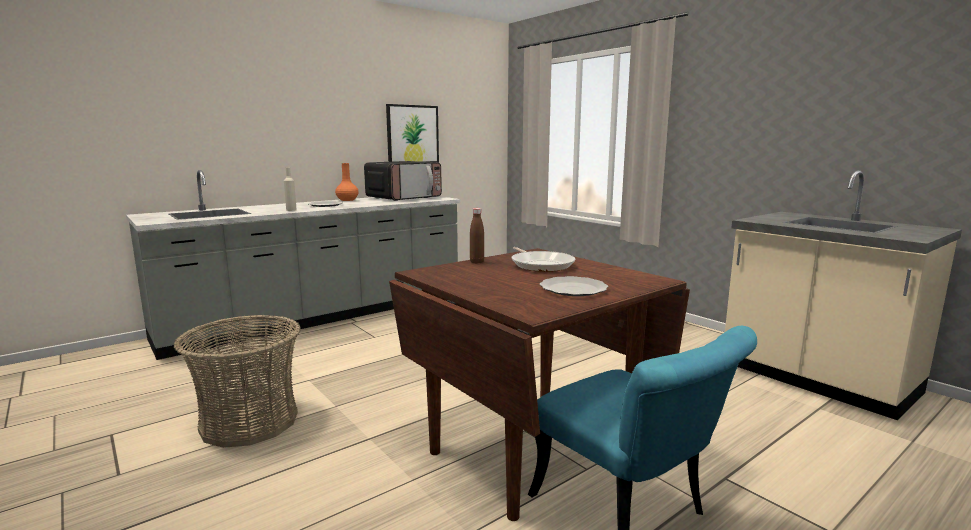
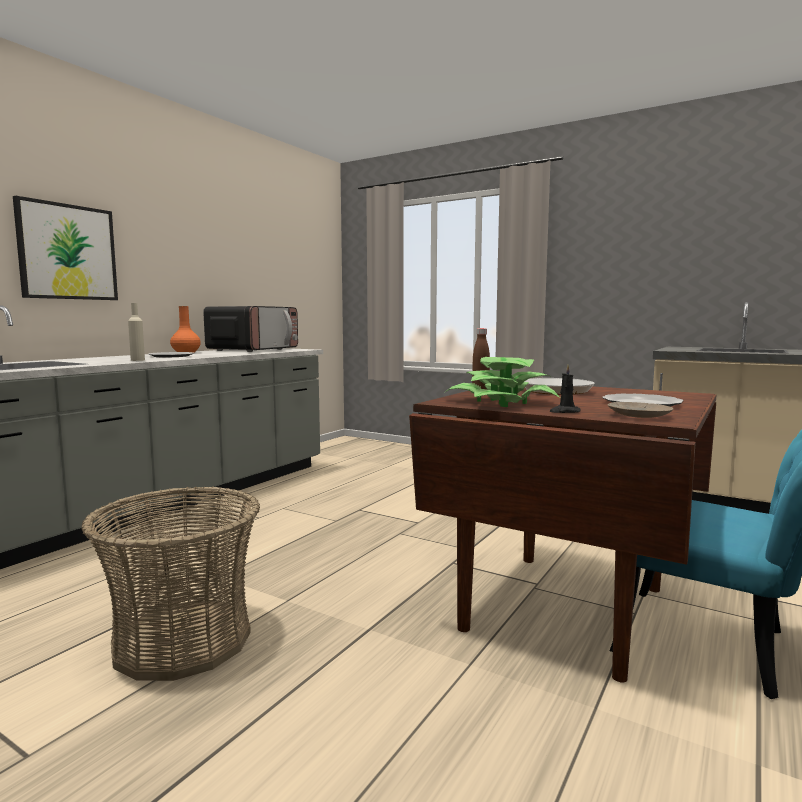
camera: 20 degrees left, 5 degrees down
picture [386,104,439,163] -> picture moved to [13,196,118,300]
none -> potted plant [445,357,560,407]
none -> black candle [550,365,580,413]
none -> beige plate [608,402,673,418]

